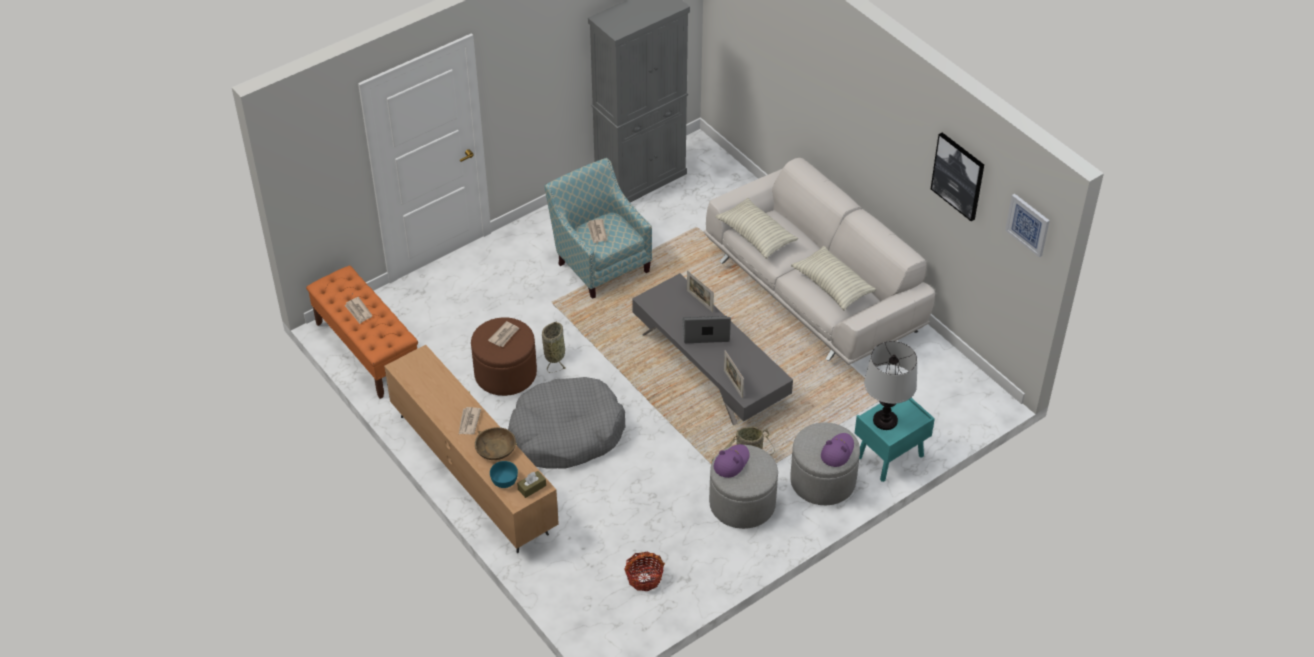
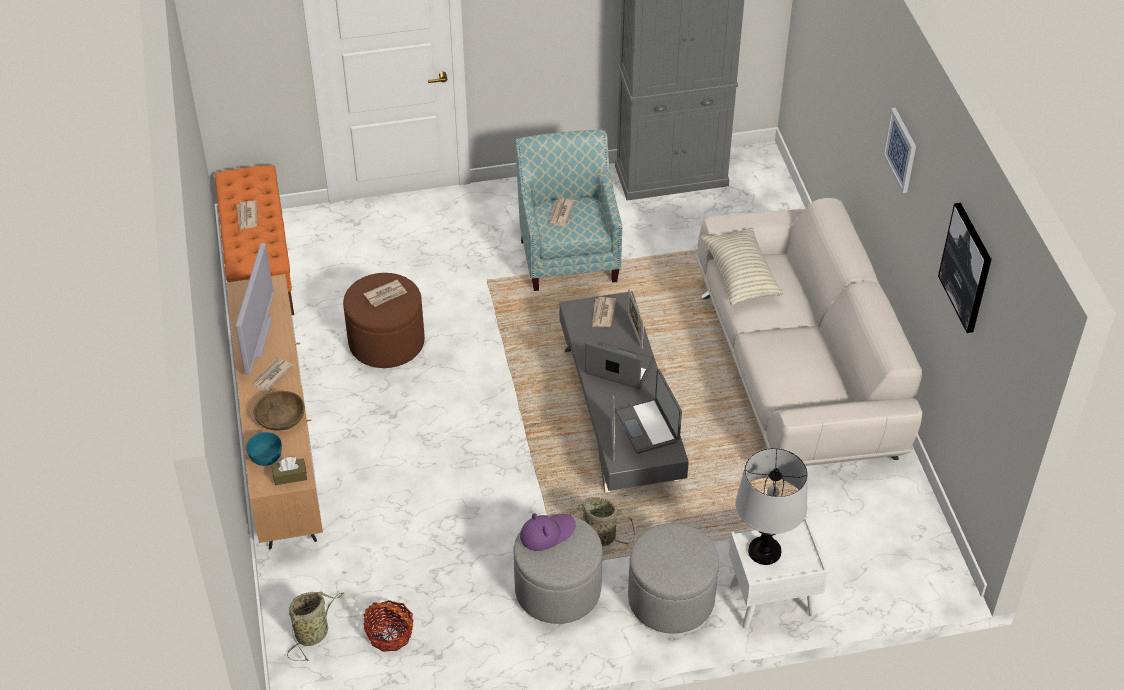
camera: 25 degrees right, 0 degrees up
grey dog bed [508,377,626,469] -> none
basket [542,321,565,373] -> basket moved to [287,592,344,661]
pillow [791,246,877,311] -> none
purple hat [821,433,854,467] -> none
turquoise nightstand [855,398,935,482] -> white nightstand [729,519,828,628]
picture [1005,194,1050,257] -> picture moved to [883,108,916,193]
none -> television [235,243,274,375]
none -> newspaper [592,297,616,327]
none -> laptop [615,369,682,454]

